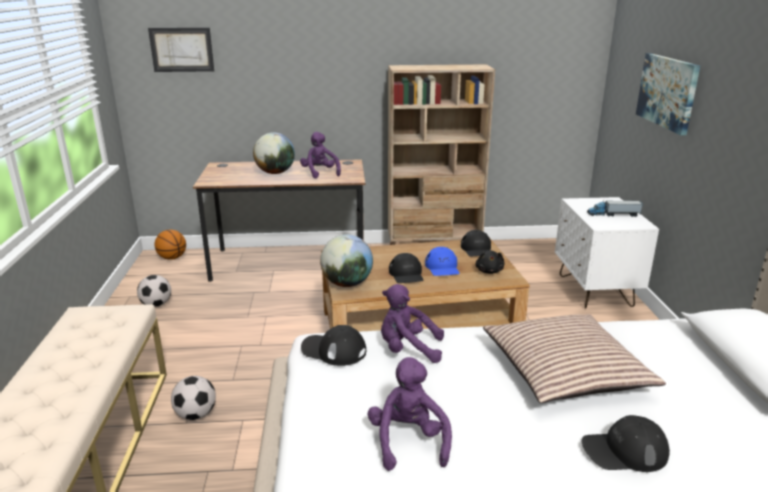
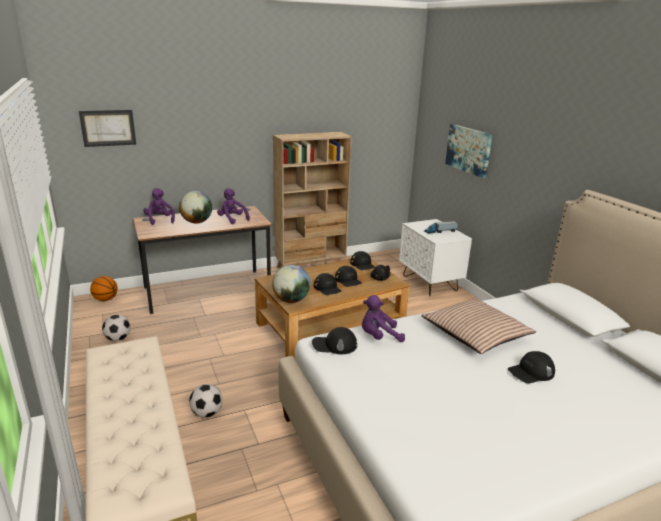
camera: 20 degrees left, 0 degrees up
purple plush toy [368,357,452,471] -> purple plush toy moved to [143,188,175,225]
blue cap [425,247,459,276] -> black cap [335,266,362,287]

